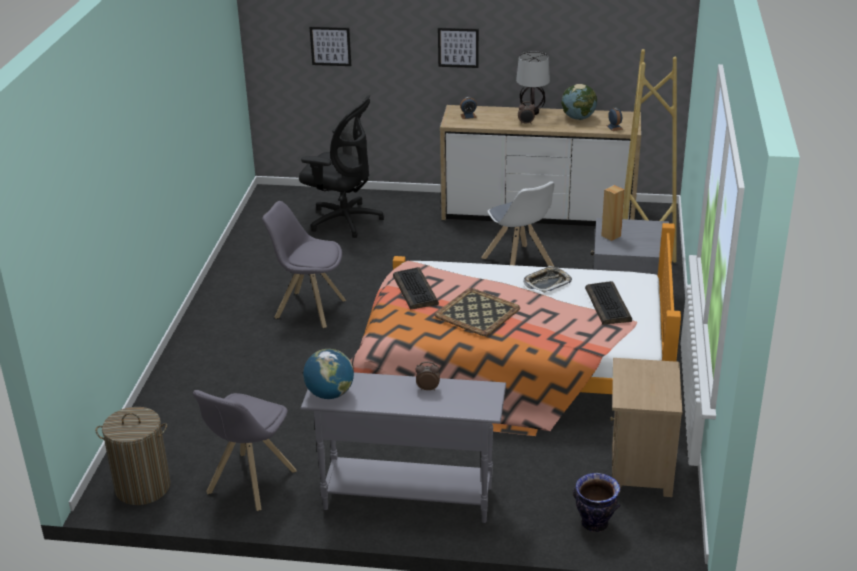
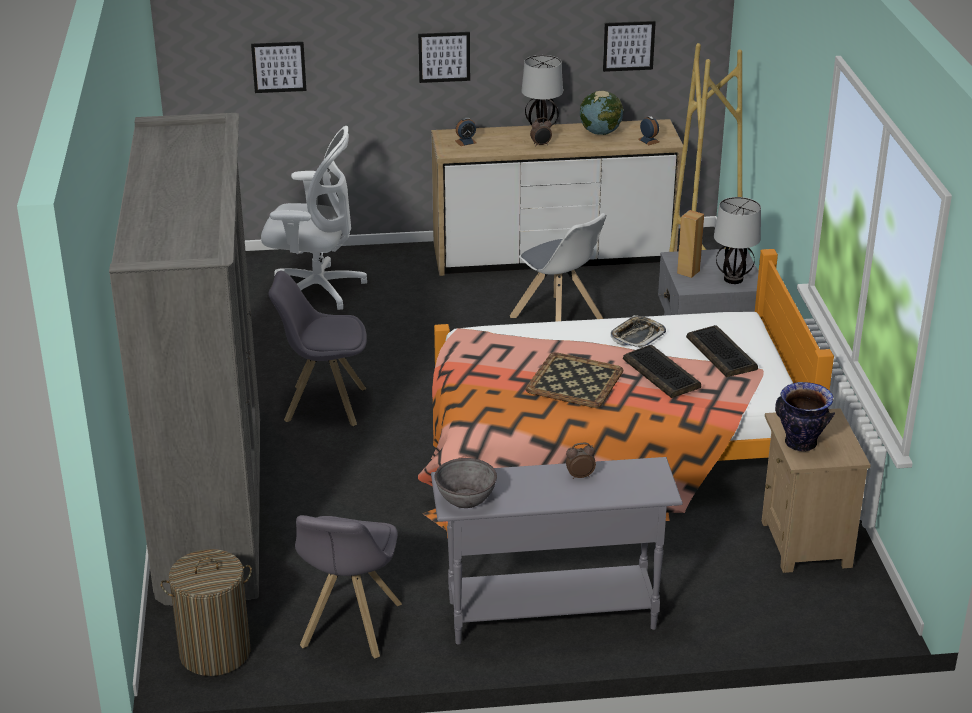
camera: 15 degrees left, 0 degrees up
black office chair [299,95,384,238] -> white office chair [261,126,367,310]
globe [303,349,354,399] -> grey bowl [435,458,497,508]
keyboard [393,267,439,309] -> keyboard moved to [623,345,701,398]
vase [573,473,620,532] -> vase moved to [775,382,835,452]
none -> grey wardrobe [109,113,260,606]
none -> picture [603,21,656,72]
none -> table lamp [714,197,761,284]

